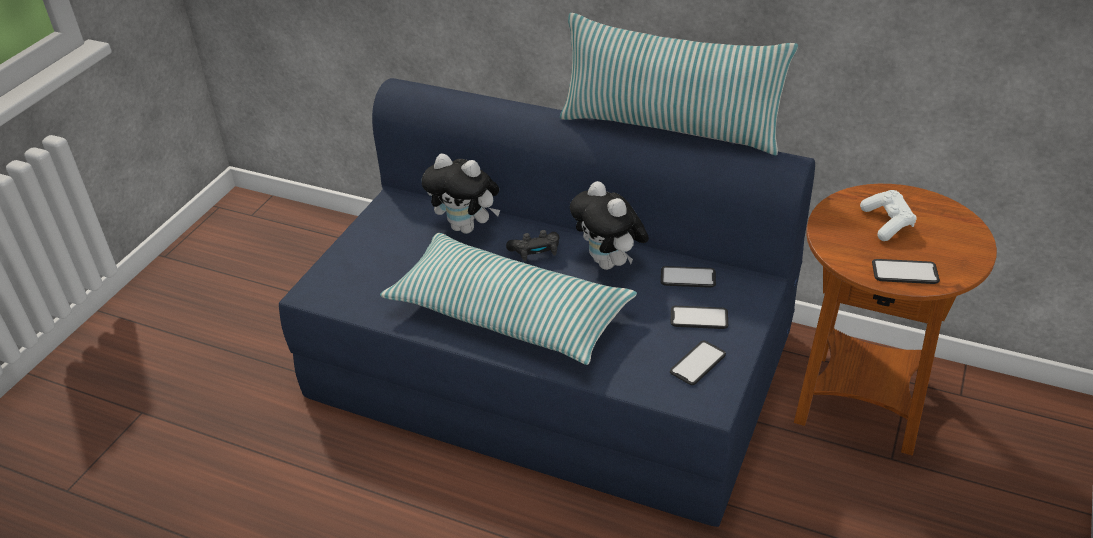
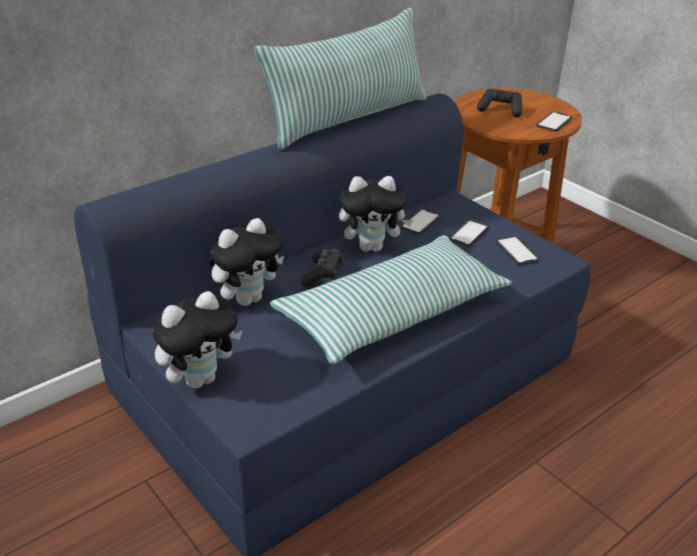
camera: 65 degrees left, 5 degrees down
white game controller [860,190,916,241] -> black game controller [477,88,522,117]
none -> plush toy [153,291,242,389]

